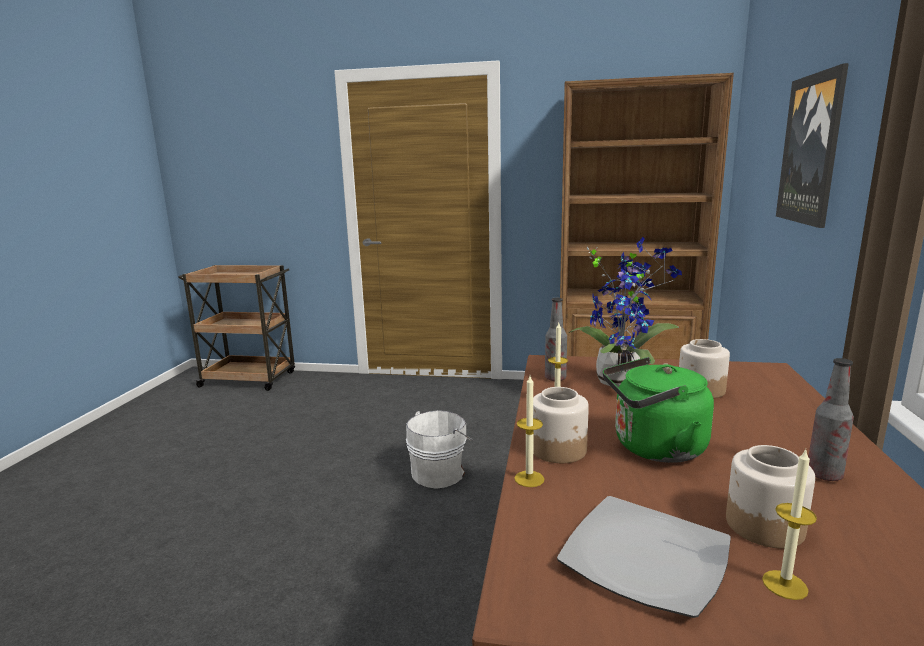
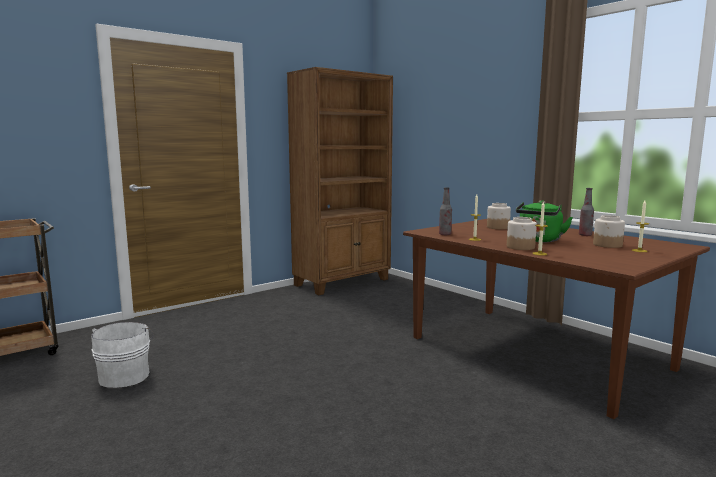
camera: 50 degrees left, 5 degrees down
white bucket [406,410,473,489] -> white bucket moved to [91,322,154,388]
plate [557,496,731,618] -> none
potted plant [568,237,682,387] -> none
picture [776,63,849,228] -> none

